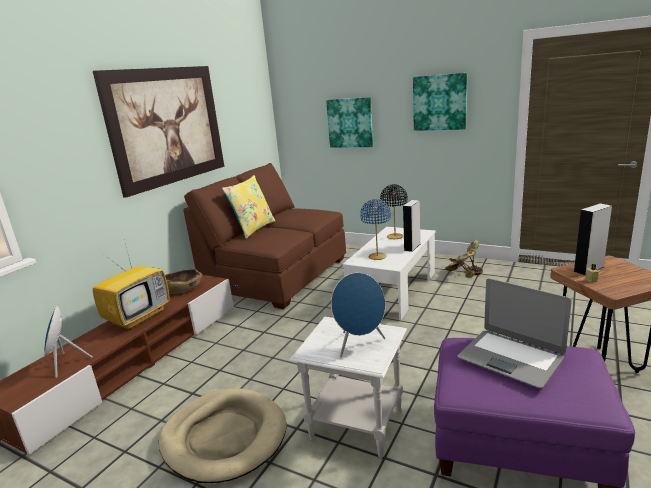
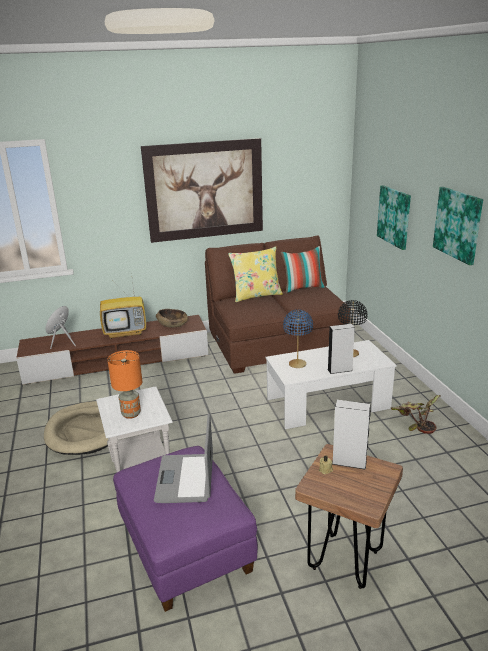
camera: 45 degrees right, 5 degrees up
blue speaker [331,273,386,358] -> orange table lamp [107,350,143,419]
none -> pillow [281,246,325,293]

